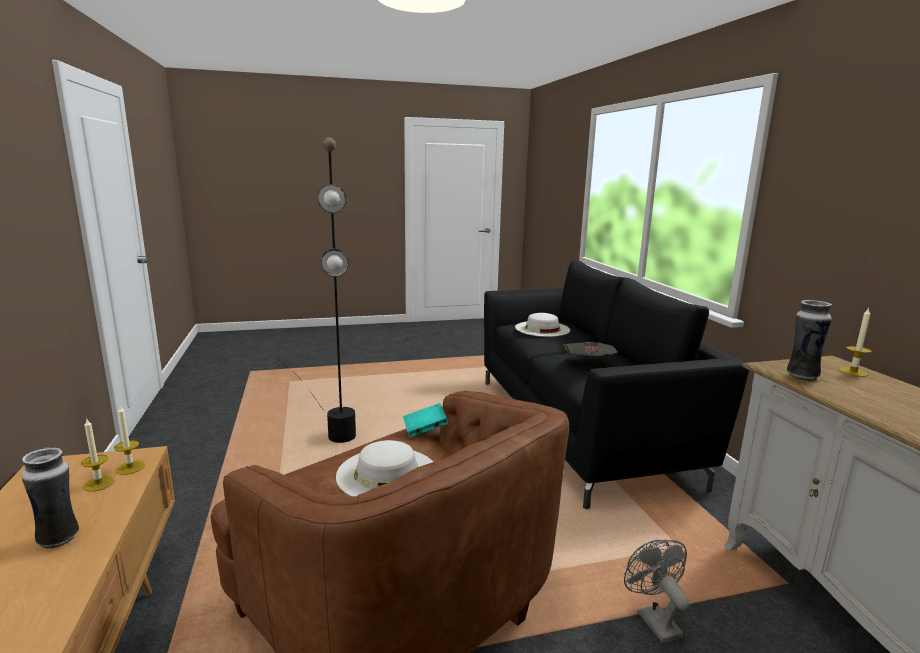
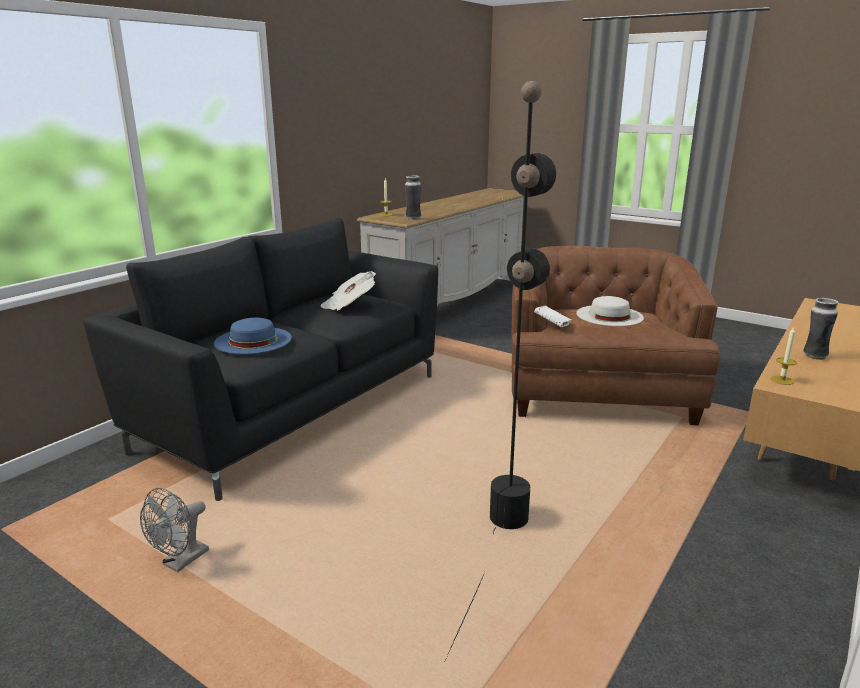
camera: 130 degrees left, 5 degrees up
candle [81,419,115,492] -> none
turquoise book [403,403,448,437] -> white book [534,306,571,327]
white hat [515,313,570,337] -> blue hat [214,318,292,354]
grey fan [624,540,690,643] -> grey fan moved to [140,488,209,572]

